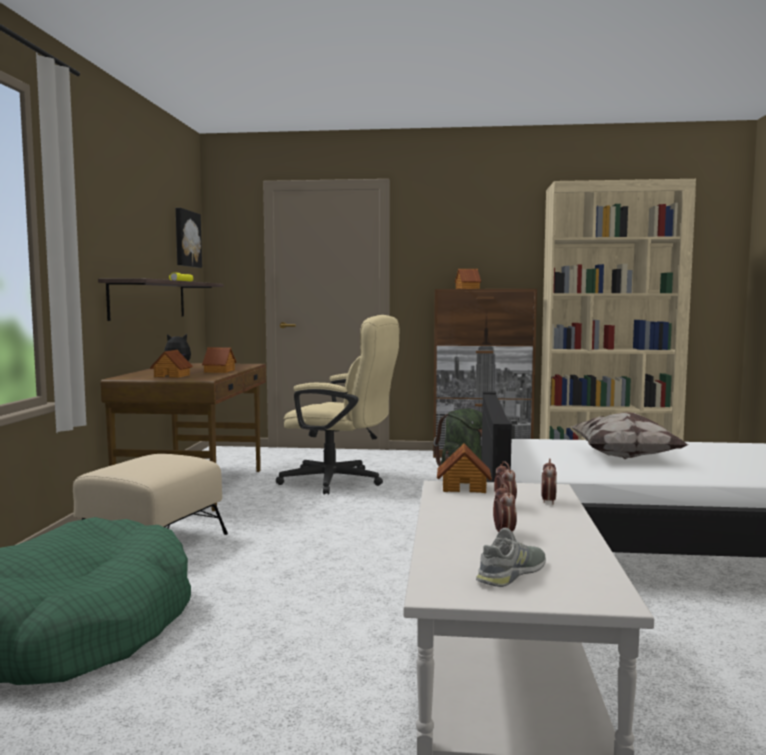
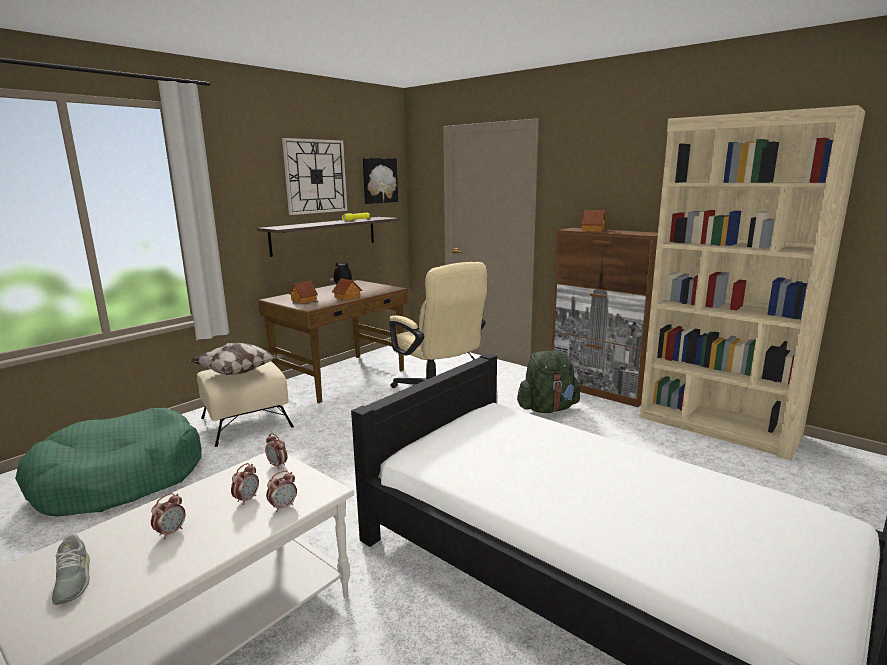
camera: 35 degrees right, 10 degrees up
toy house [437,443,492,493] -> alarm clock [265,433,287,469]
grey shoe [476,528,546,587] -> grey shoe turned 75 degrees clockwise [52,534,90,605]
pillow [570,412,688,459] -> pillow moved to [190,342,284,375]
none -> wall clock [282,138,348,215]

